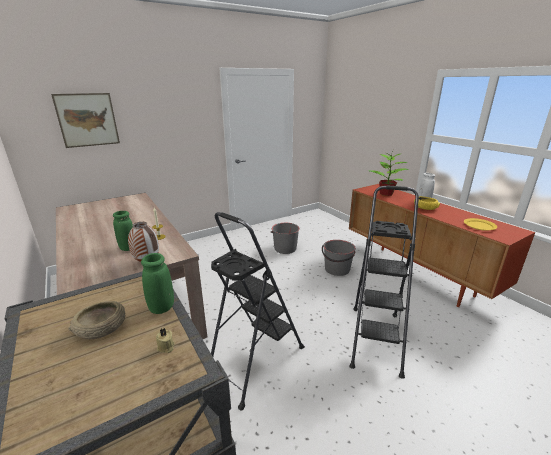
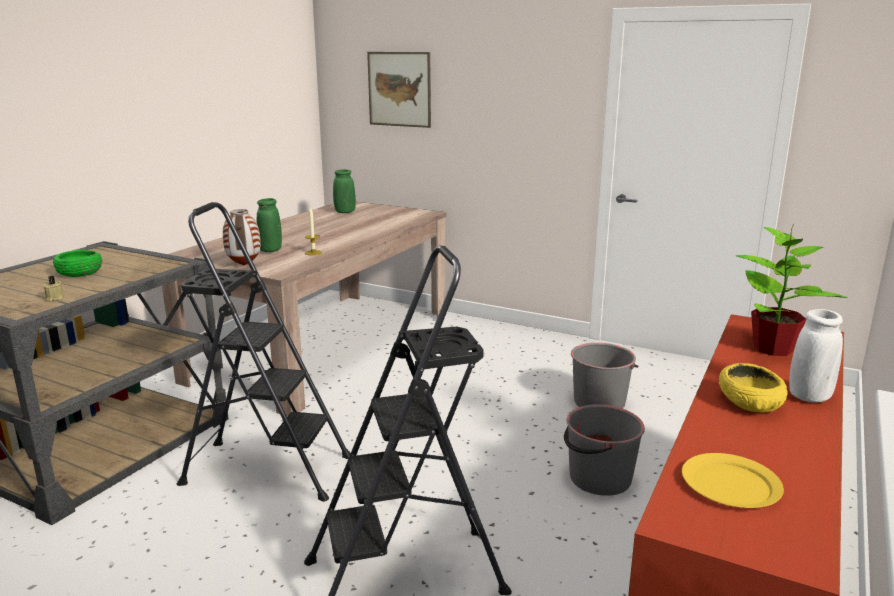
camera: 60 degrees right, 5 degrees down
beige bowl [68,301,125,339] -> green bowl [53,250,103,277]
green vase [141,253,174,314] -> green vase moved to [333,169,356,213]

